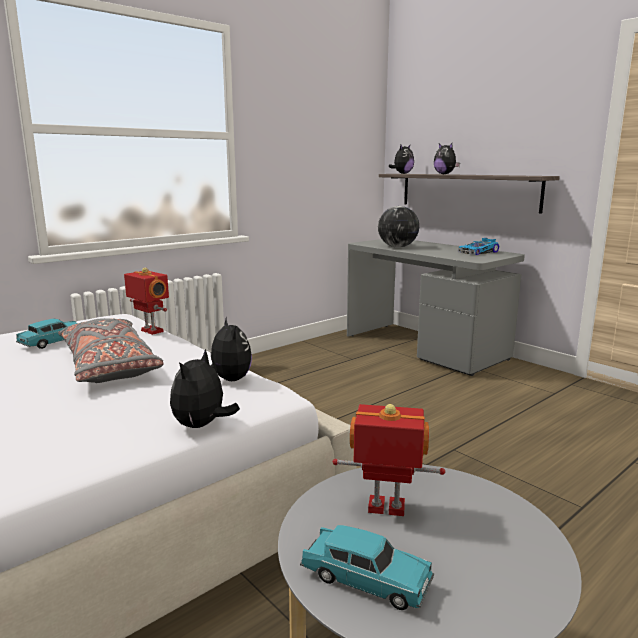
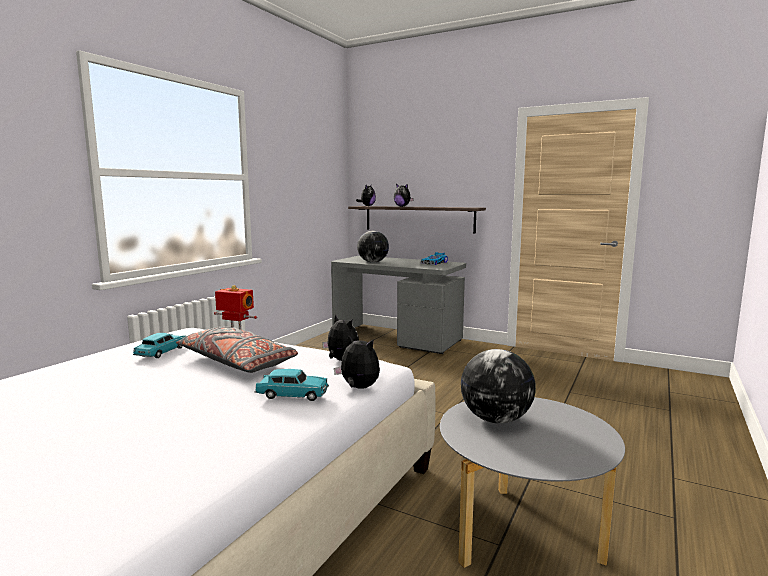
camera: 20 degrees left, 5 degrees down
plush toy [170,349,240,428] -> plush toy turned 120 degrees clockwise [334,334,380,389]
turquoise toy car [300,525,434,610] -> turquoise toy car moved to [255,369,329,401]
toy robot [333,404,445,516] -> globe [461,349,536,424]

